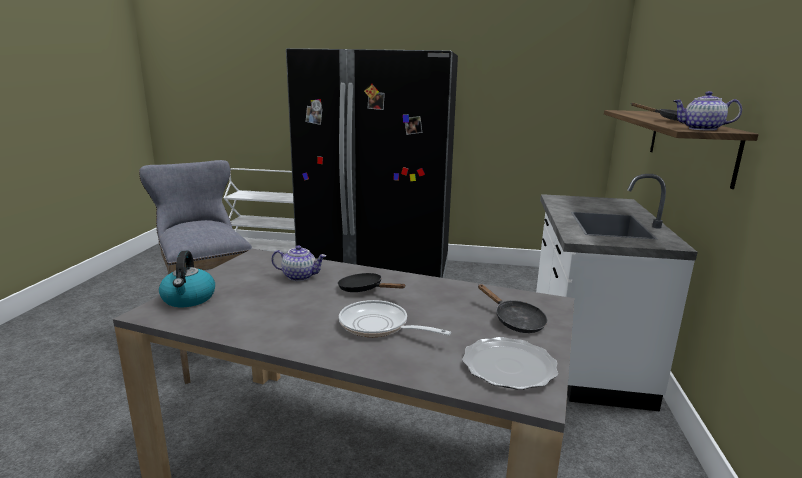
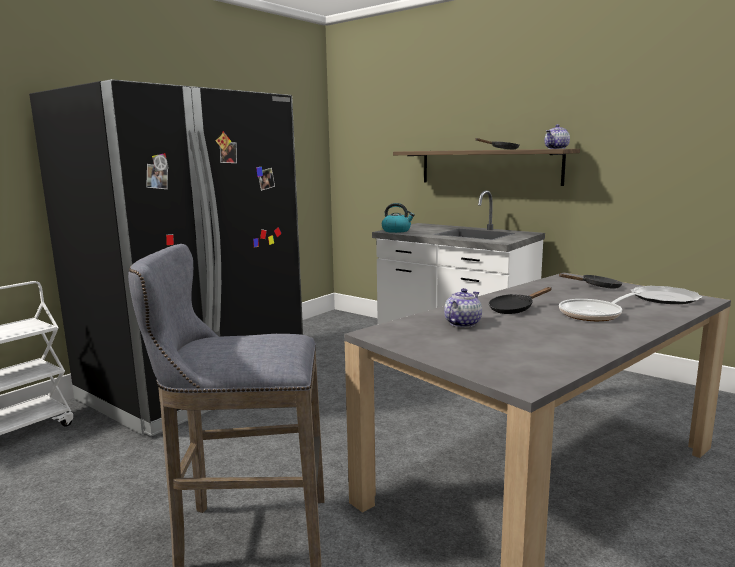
camera: 60 degrees left, 5 degrees down
kettle [159,251,215,307] -> kettle moved to [382,203,415,233]

